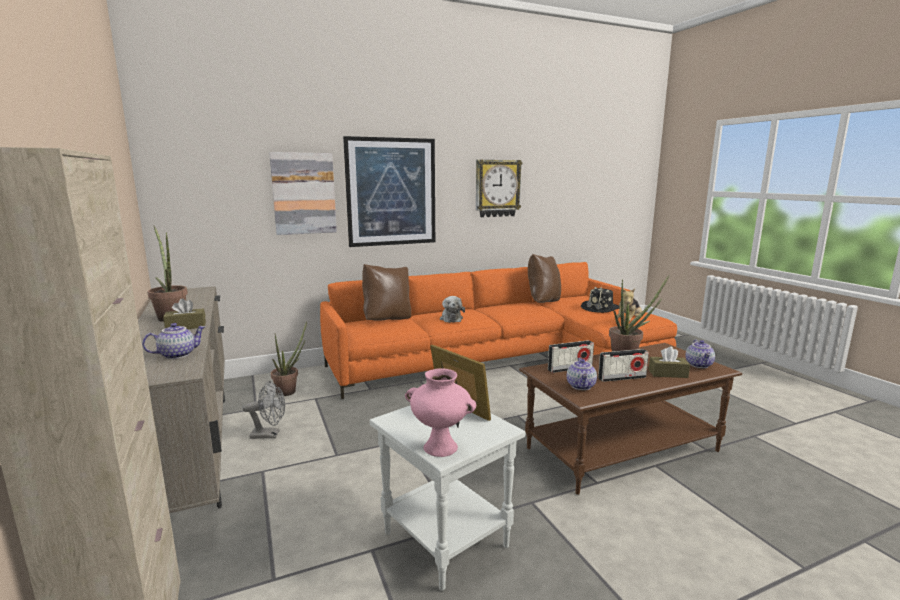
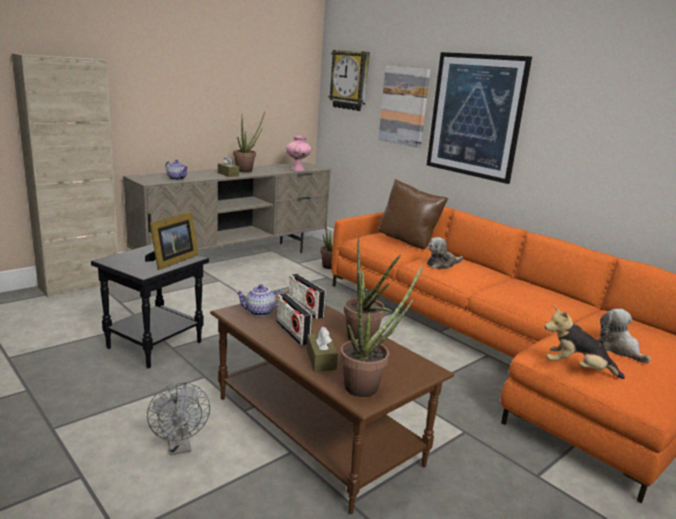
camera: 70 degrees right, 5 degrees up
grey fan [242,381,285,439] -> grey fan moved to [147,383,210,455]
white side table [370,406,525,591] -> black side table [91,244,209,368]
pink vase [405,368,476,457] -> pink vase moved to [286,136,312,171]
wall clock [476,160,523,217] -> wall clock moved to [328,50,370,111]
brown pillow [528,254,561,303] -> none
black hat [581,287,619,313] -> plush toy [597,309,651,364]
teapot [686,340,715,368] -> potted plant [340,264,423,397]

